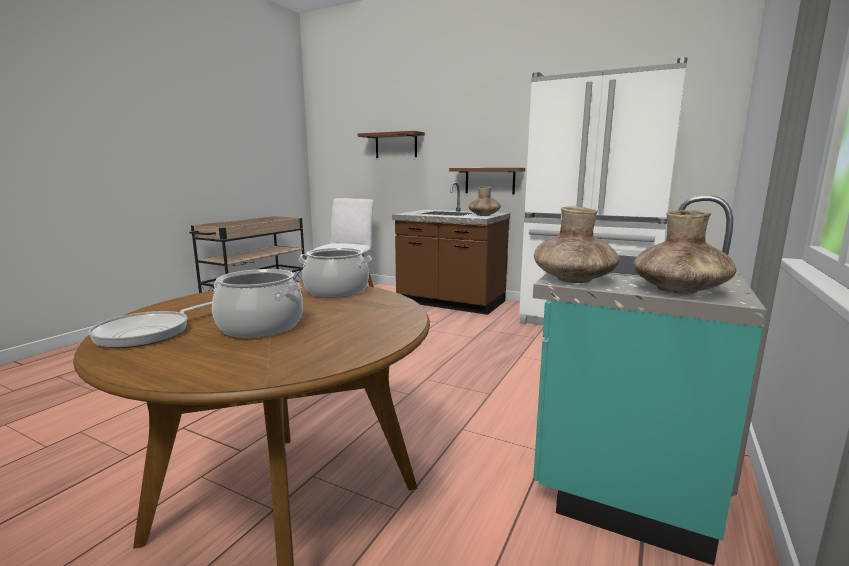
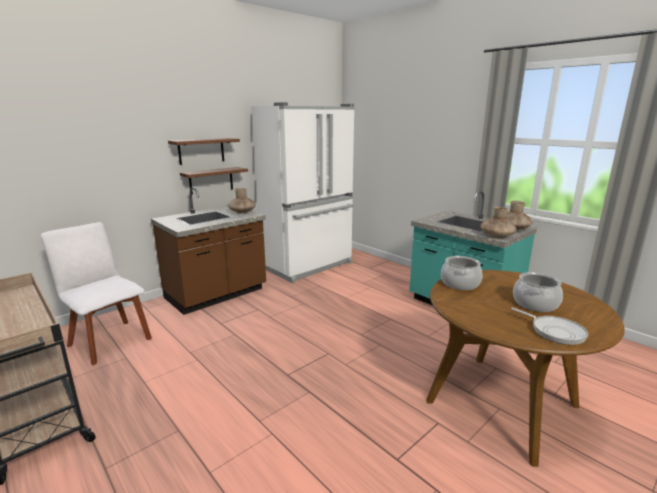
camera: 70 degrees left, 5 degrees up
brown shelf [358,131,425,158] -> brown shelf moved to [168,138,240,165]

